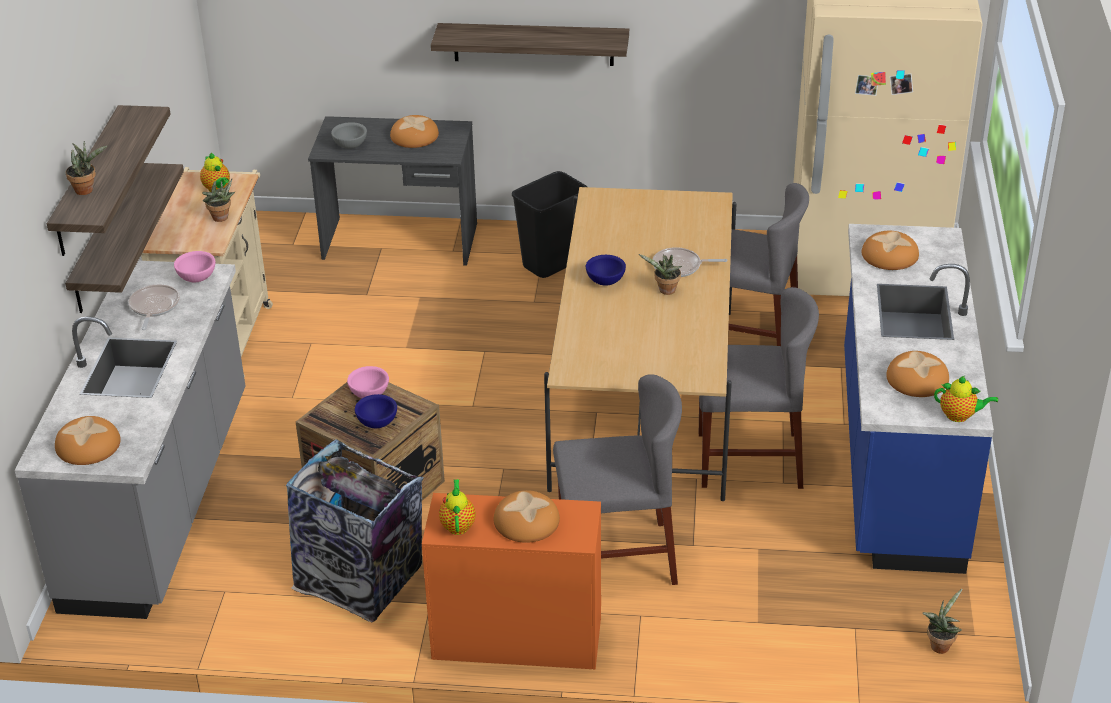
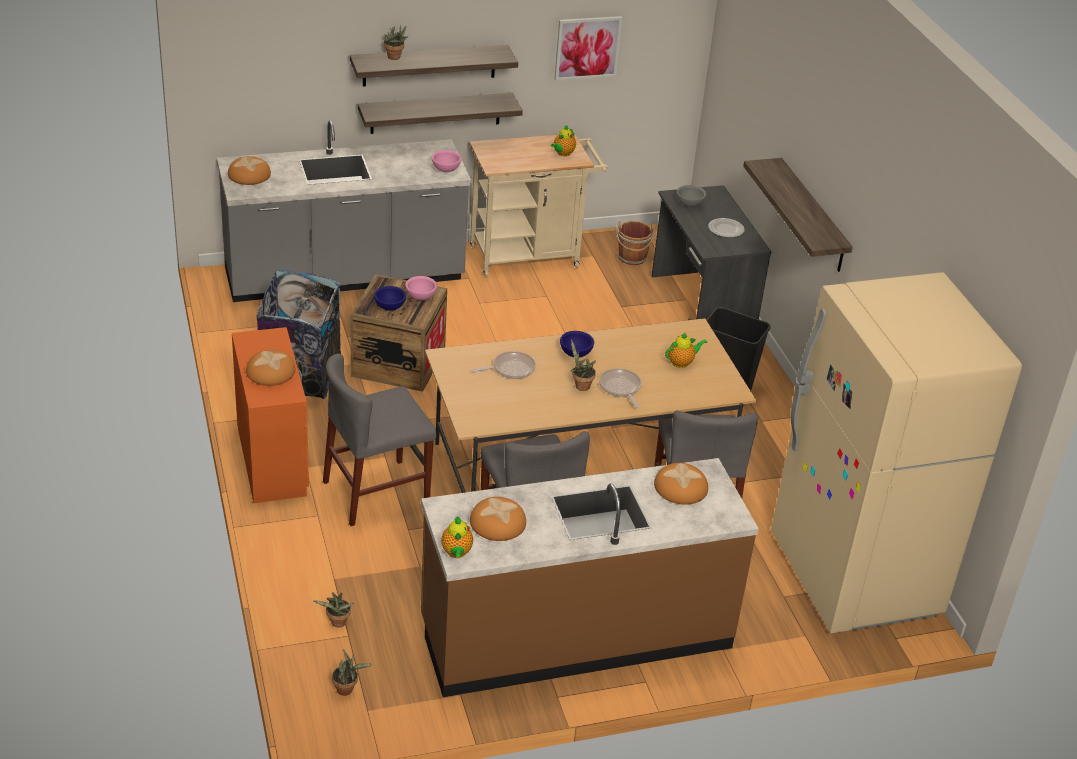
camera: 65 degrees right, 0 degrees up
frying pan [128,284,180,330] -> frying pan moved to [472,351,536,379]
potted plant [202,179,235,222] -> potted plant moved to [313,592,354,628]
bread [390,115,439,148] -> plate [708,218,745,238]
teapot [439,479,476,535] -> teapot moved to [665,333,707,368]
grey chair [553,374,682,585] -> grey chair turned 90 degrees clockwise [323,354,437,526]
blue counter [844,224,994,574] -> brown counter [421,458,759,697]
none -> picture [555,16,622,81]
none -> brown bucket [616,221,655,265]

